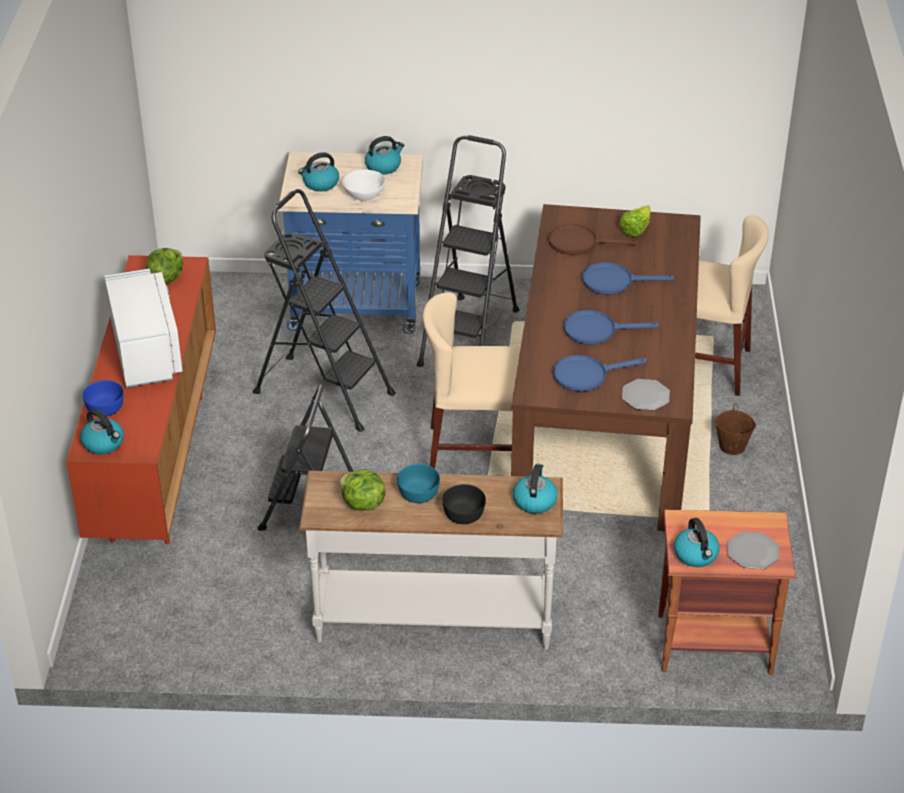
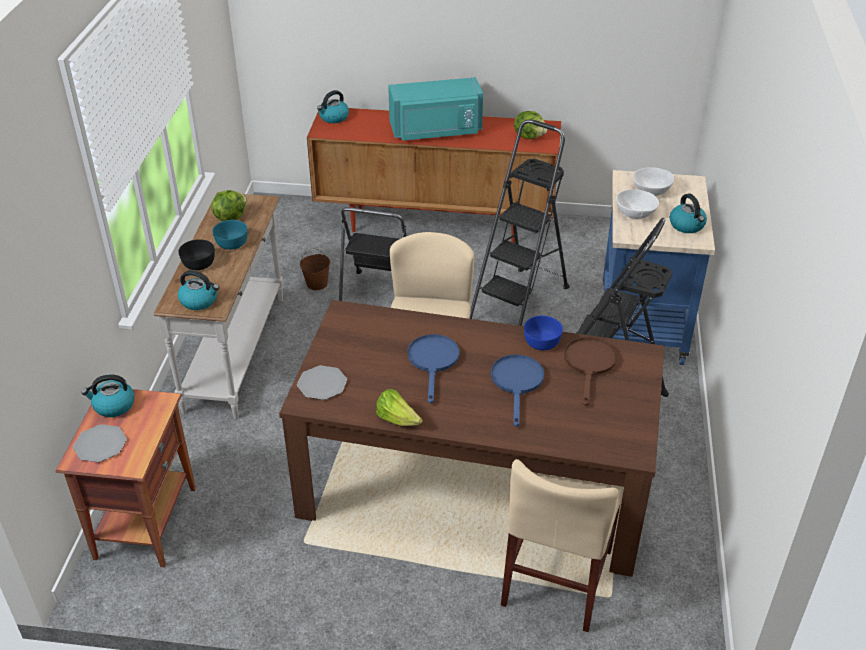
camera: 95 degrees right, 0 degrees up
blue bowl [82,380,124,416] -> blue bowl moved to [524,316,563,350]
white microwave [104,269,183,388] -> turquoise microwave [388,77,483,141]
kettle [298,152,339,192] -> white bowl [633,167,674,196]
blue frying pan [553,355,647,392] -> none
lettuce [619,205,651,237] -> lettuce moved to [376,389,423,426]
brown bucket [715,403,756,455] -> brown bucket moved to [300,248,330,290]

